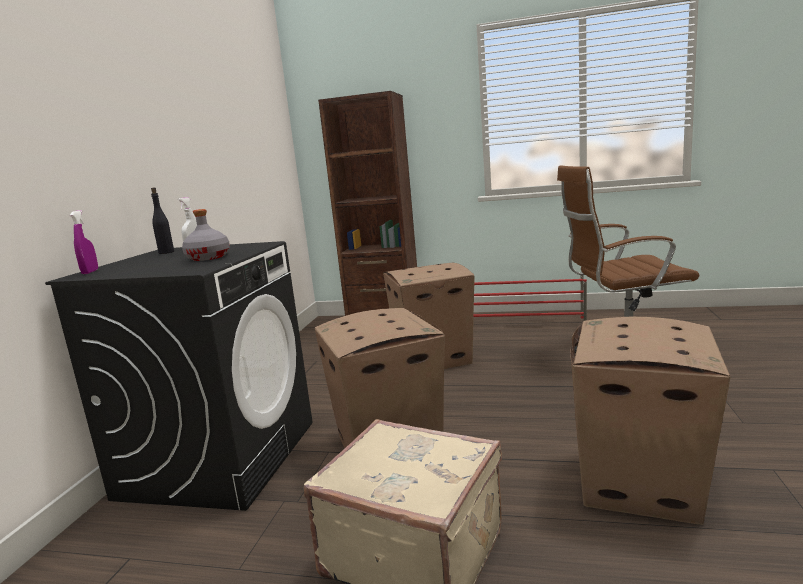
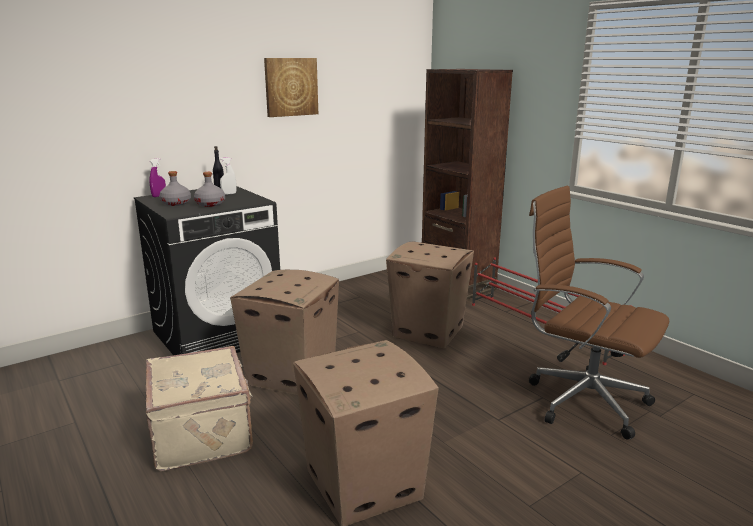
camera: 40 degrees right, 5 degrees up
none -> grey bottle [159,171,191,206]
none -> picture [264,58,318,117]

